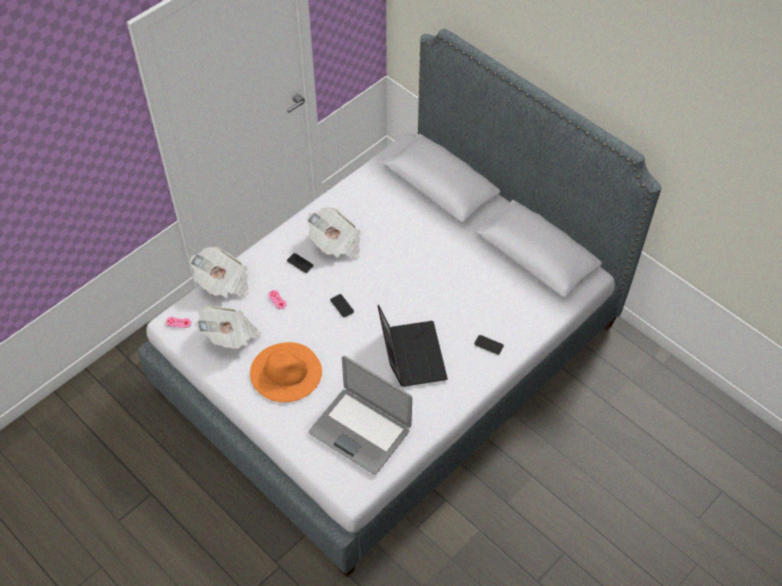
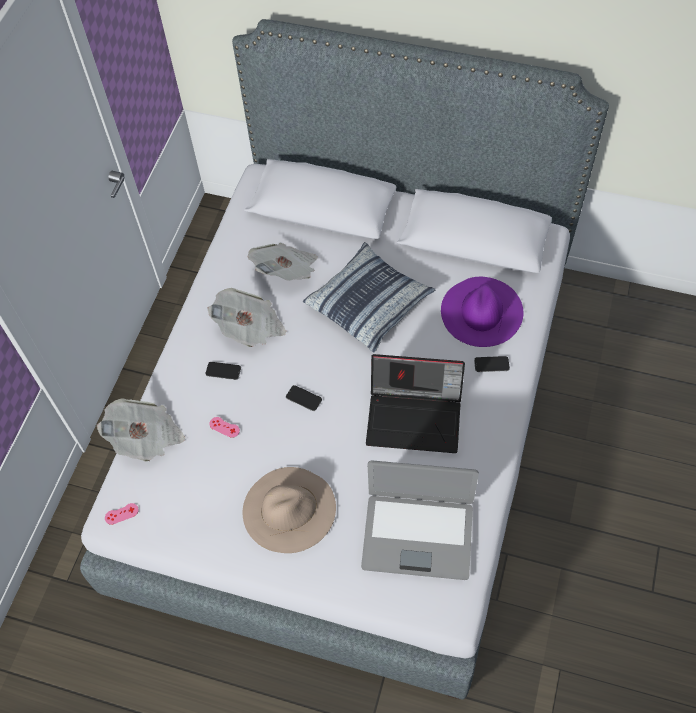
camera: 25 degrees left, 5 degrees up
newspaper [195,305,261,350] -> newspaper moved to [248,243,318,281]
orange hat [250,342,322,402] -> beige hat [243,467,336,553]
laptop [377,304,448,387] -> laptop turned 135 degrees clockwise [366,354,465,453]
none -> pillow [303,242,436,352]
none -> purple hat [441,277,523,347]

